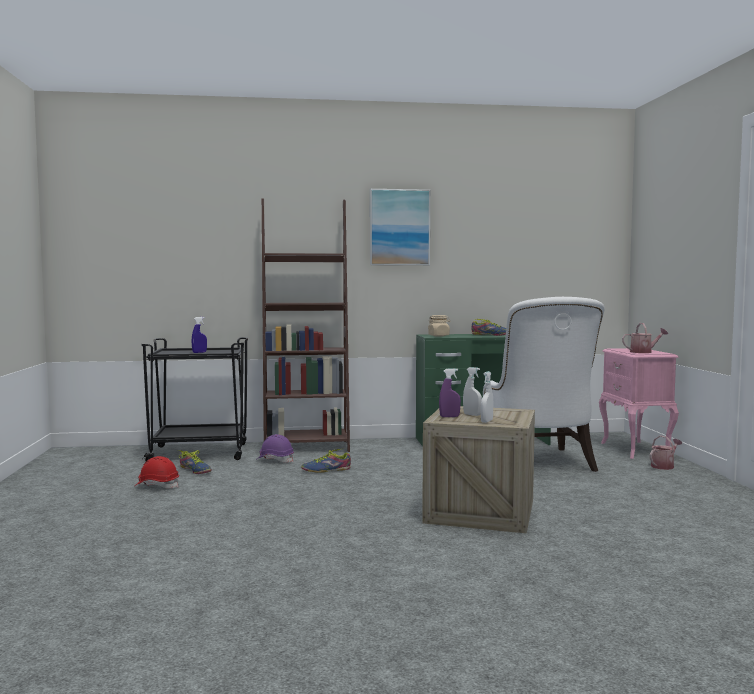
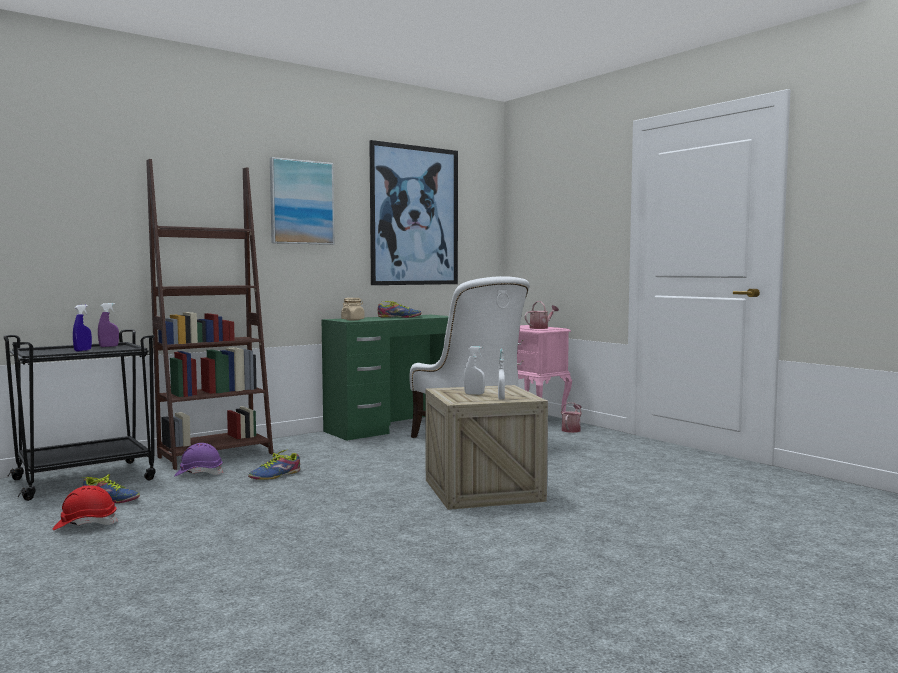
camera: 30 degrees left, 0 degrees up
purple spray bottle [439,368,461,417] -> purple spray bottle moved to [98,303,119,347]
none -> picture [369,140,458,285]

